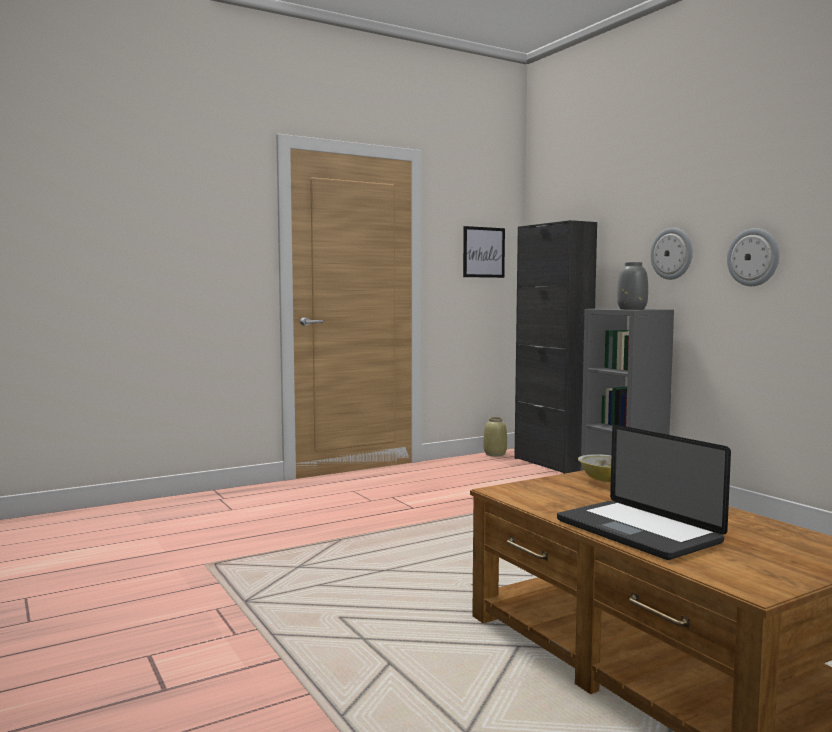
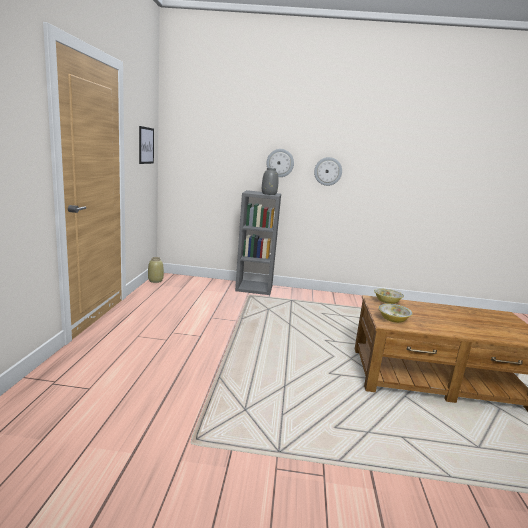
camera: 55 degrees left, 10 degrees up
black cabinet [514,220,597,474] -> none
laptop [557,425,731,560] -> none
none -> bowl [378,304,412,323]

